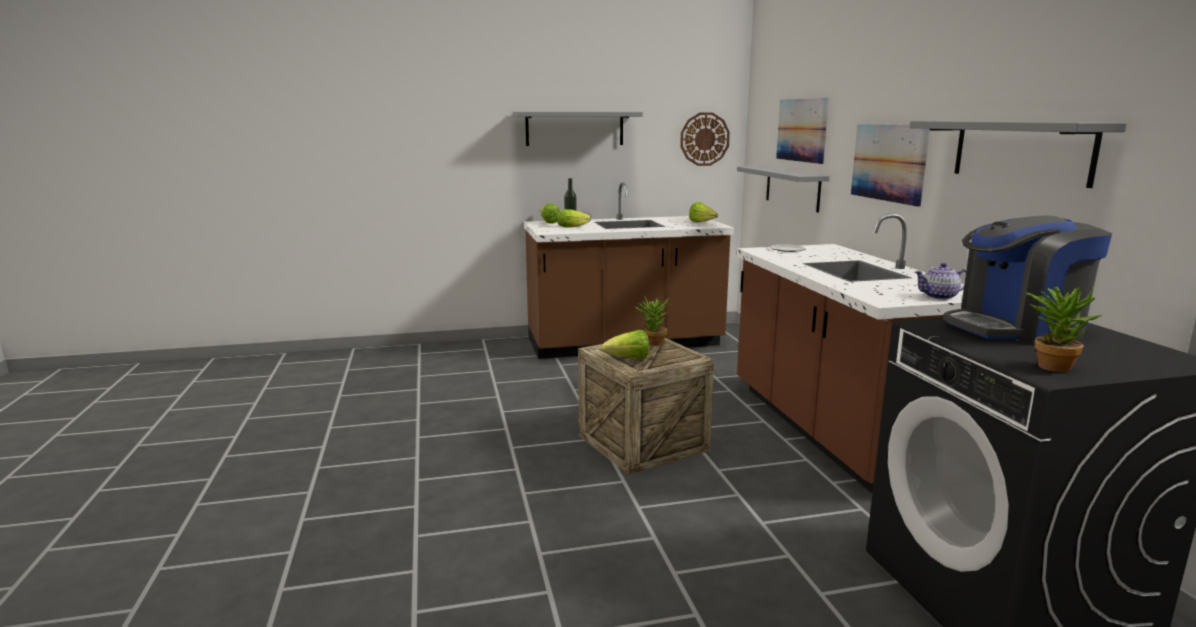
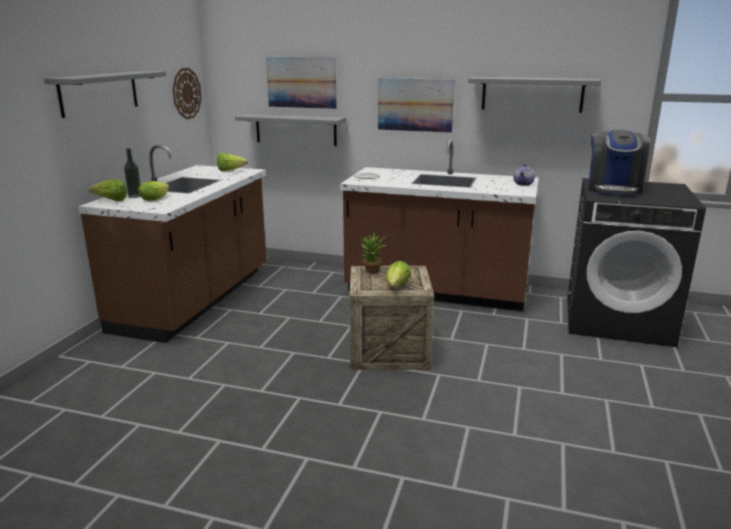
camera: 60 degrees left, 5 degrees up
potted plant [1026,284,1102,372] -> none

